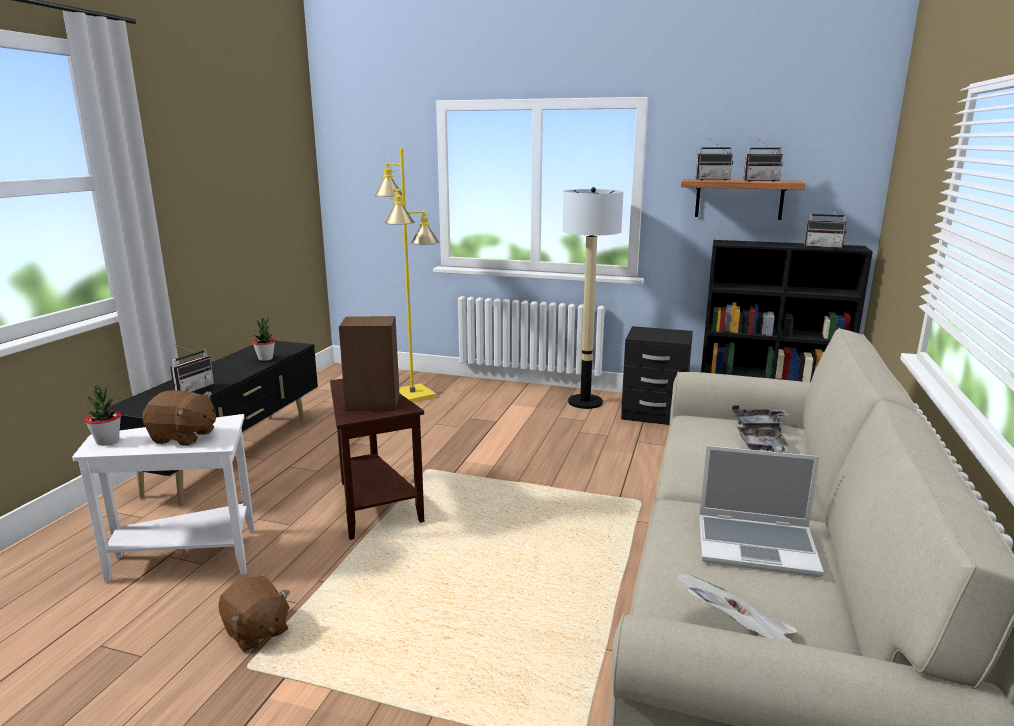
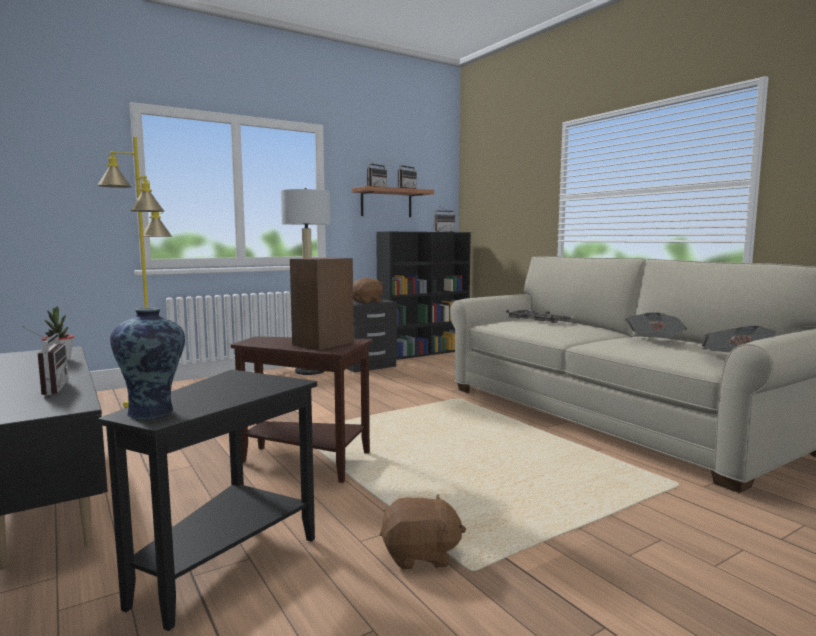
camera: 50 degrees left, 10 degrees down
white side table [72,414,255,582] -> black side table [99,370,317,631]
potted plant [85,385,121,446] -> vase [110,307,185,419]
brown plush toy [142,390,216,446] -> brown plush toy moved to [353,278,383,303]
laptop [699,446,824,577] -> newspaper [625,312,687,338]

